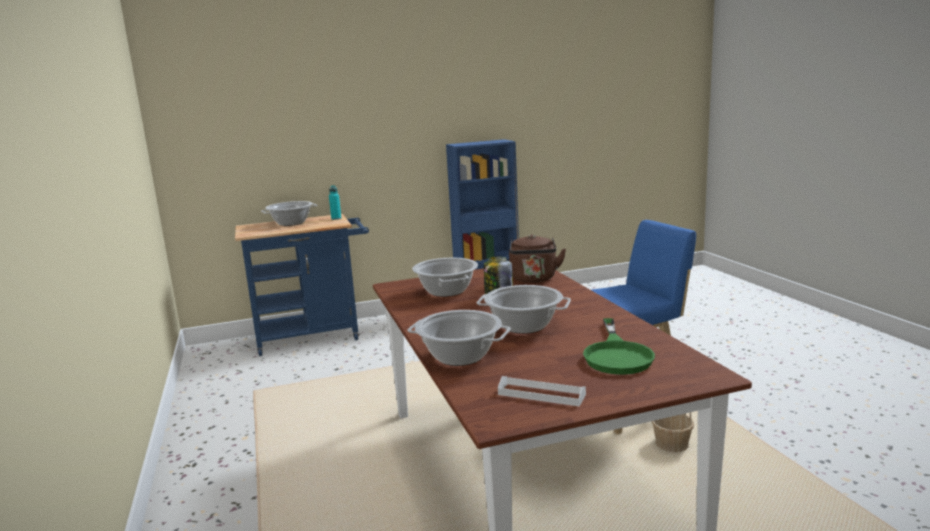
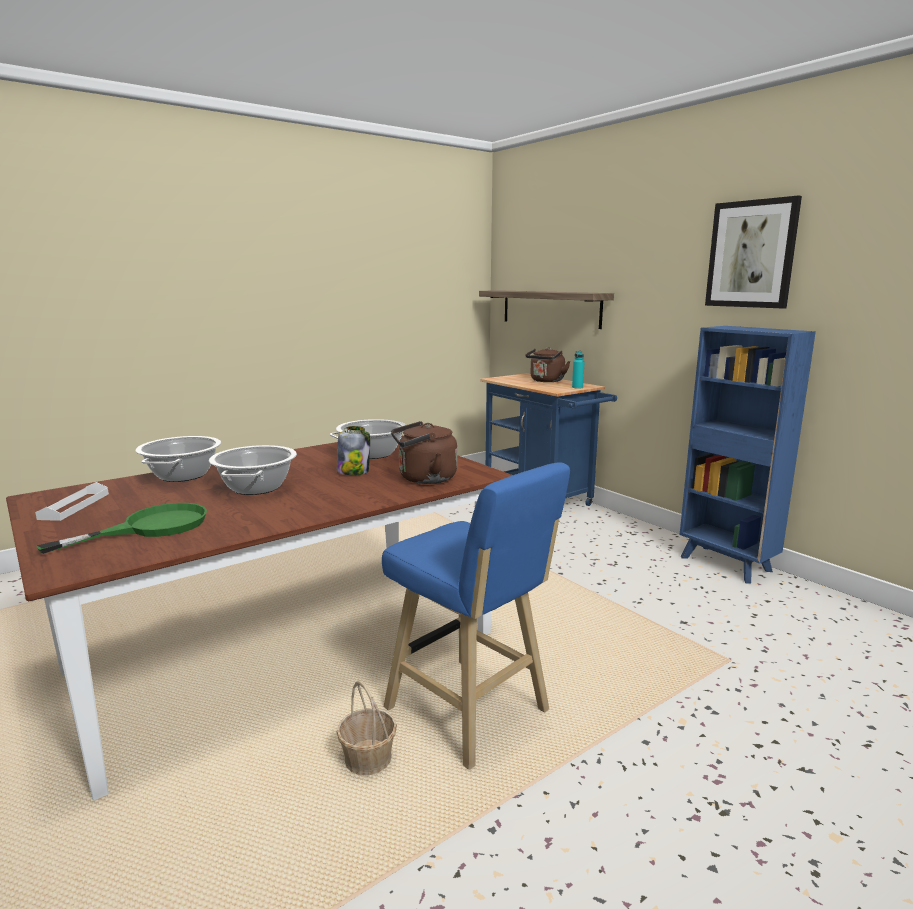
camera: 70 degrees right, 0 degrees up
cooking pot [261,201,318,226] -> brown kettle [525,347,571,382]
green frying pan [583,318,655,375] -> green frying pan turned 150 degrees clockwise [37,503,207,554]
none -> shelf [479,290,614,329]
none -> picture [705,195,802,309]

